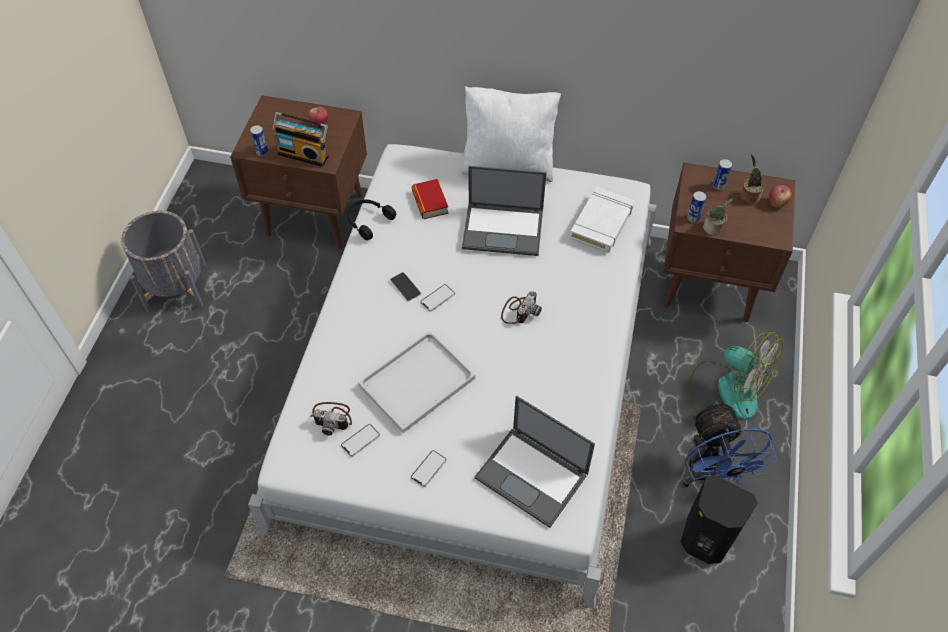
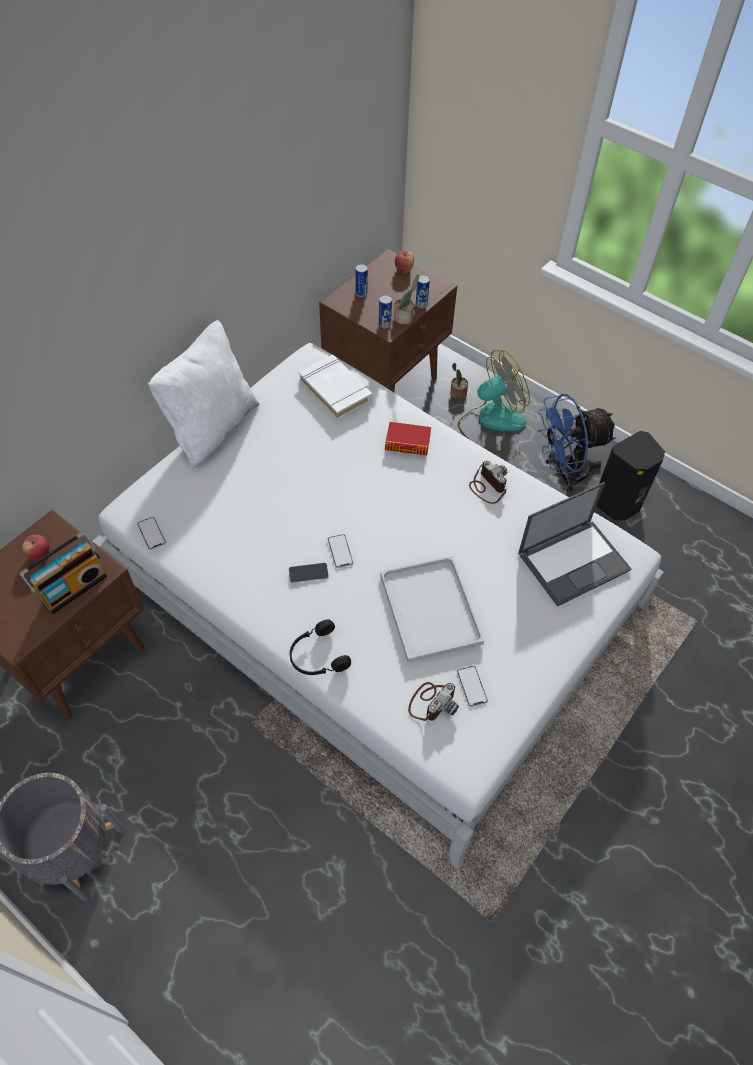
camera: 65 degrees left, 0 degrees up
can [250,125,268,156] -> can moved to [416,275,430,308]
black headphones [347,199,396,240] -> black headphones moved to [290,619,351,675]
phone [411,450,447,487] -> phone moved to [137,517,166,550]
book [412,179,449,219] -> book moved to [385,422,431,456]
laptop [462,166,546,256] -> none
camera [501,291,542,324] -> camera moved to [469,461,507,504]
blue fan [683,400,777,488] -> blue fan turned 150 degrees clockwise [537,394,616,494]
potted plant [740,154,764,204] -> potted plant moved to [450,363,468,399]

